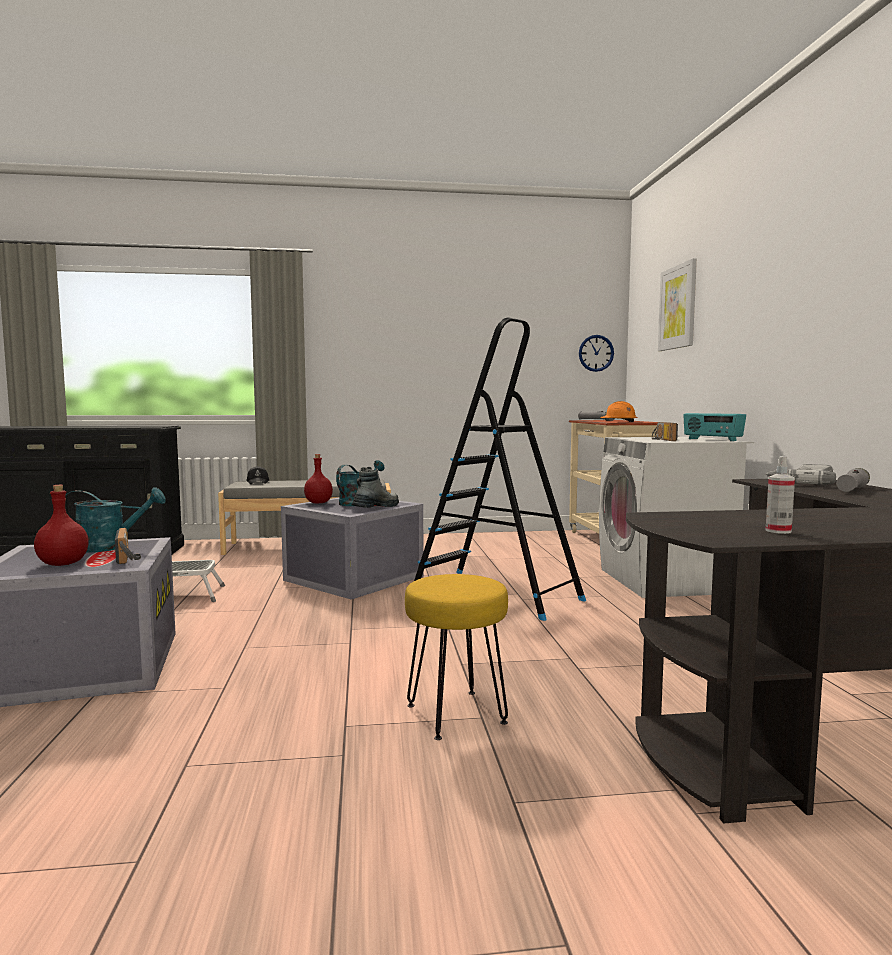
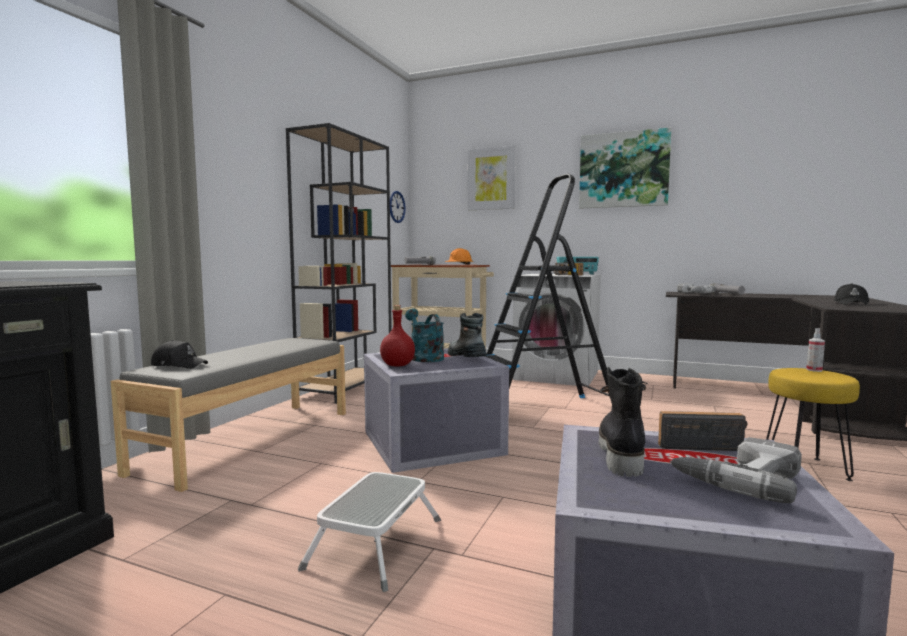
camera: 60 degrees left, 0 degrees up
red bottle [34,485,89,566] -> power drill [670,437,802,503]
turquoise watering can [65,487,166,553] -> black boot [599,367,648,477]
spray bottle [765,456,795,534] -> spray bottle moved to [806,328,825,372]
none -> bookcase [286,123,392,404]
none -> picture [579,127,671,209]
none -> black cap [834,283,869,305]

